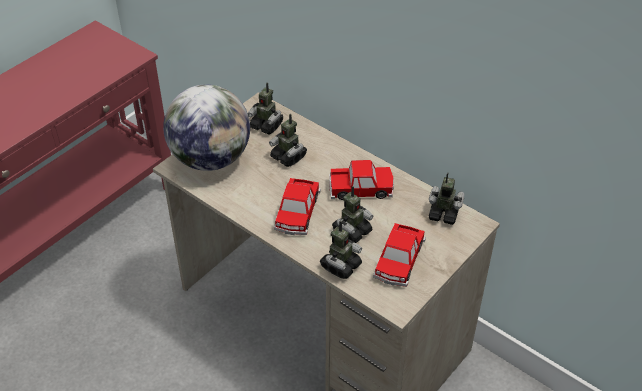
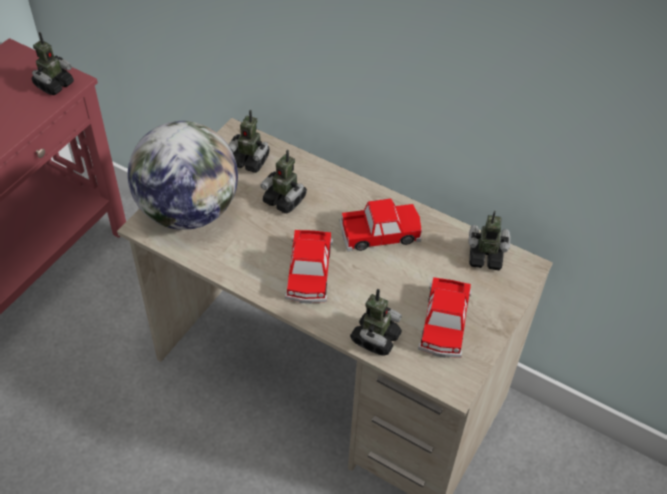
camera: 10 degrees left, 5 degrees up
toy robot [332,186,374,243] -> toy robot moved to [32,32,74,95]

